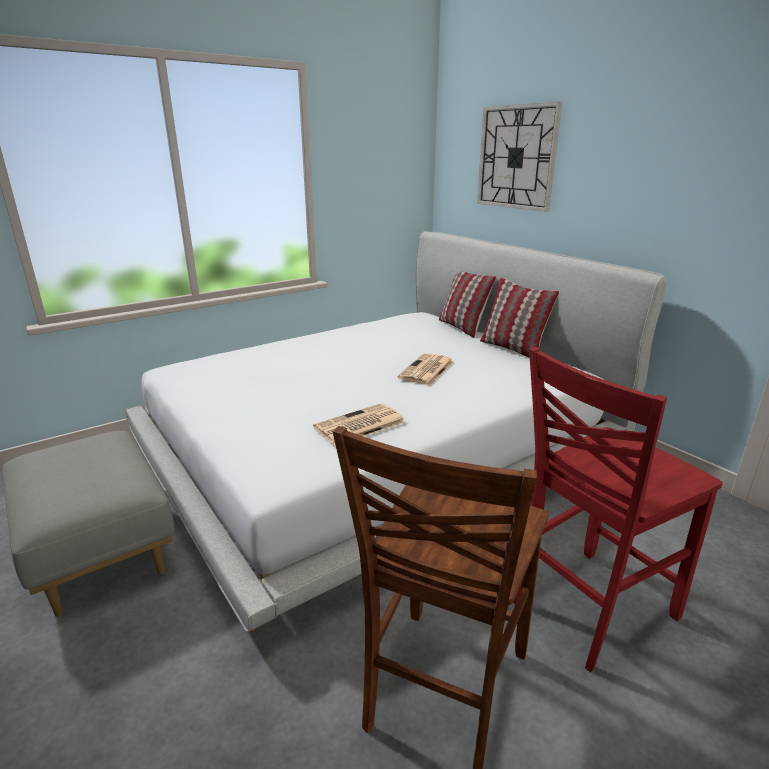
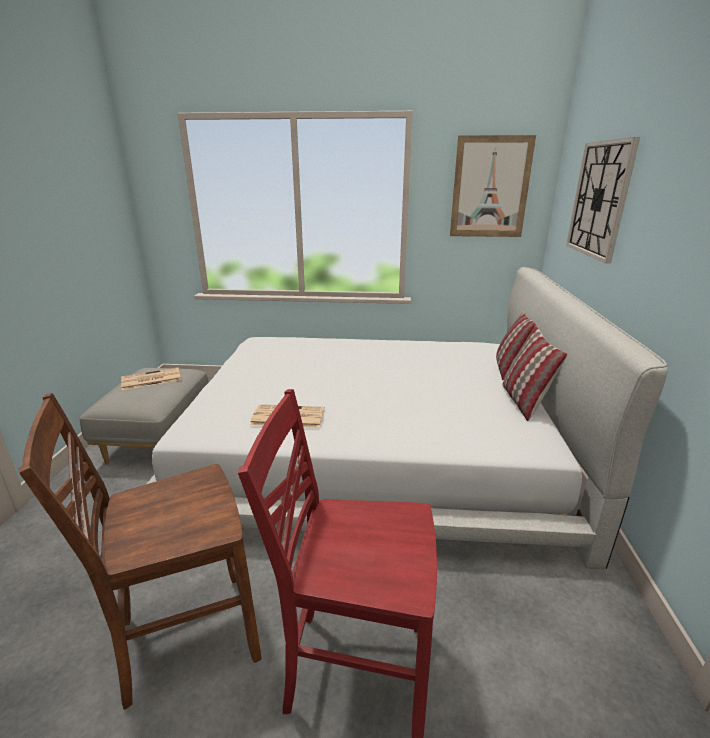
camera: 40 degrees right, 0 degrees up
newspaper [398,353,454,385] -> newspaper moved to [121,368,181,390]
none -> picture [450,135,536,237]

